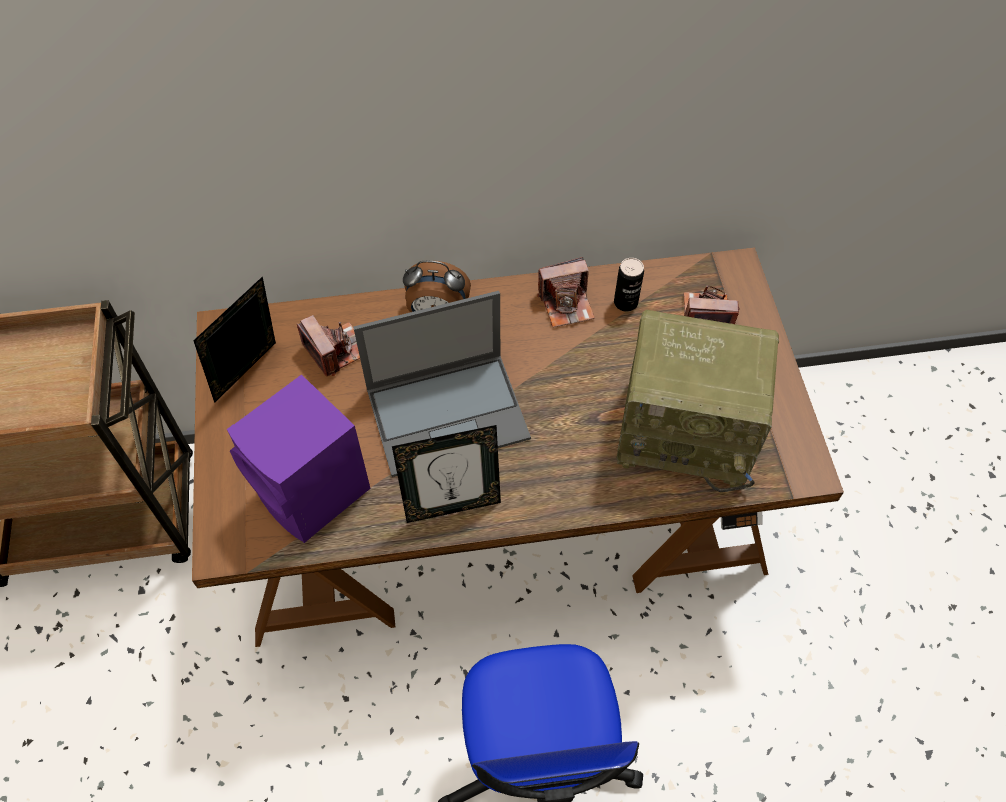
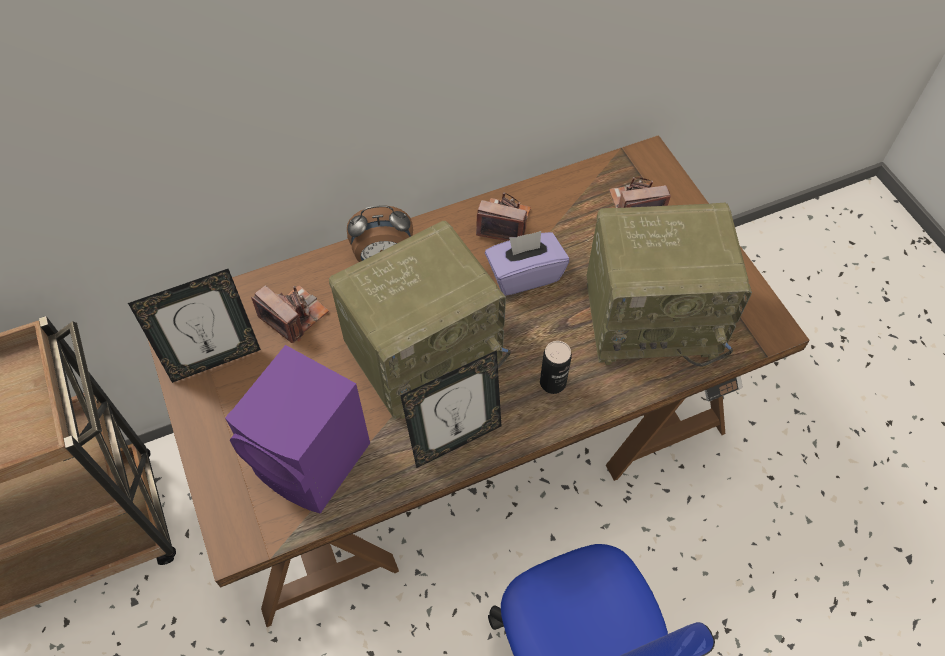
camera: 15 degrees left, 0 degrees up
picture frame [193,276,276,403] -> picture frame turned 135 degrees counterclockwise [128,269,261,383]
laptop [353,291,531,477] -> radio [329,221,511,420]
camera [537,257,595,327] -> camera turned 135 degrees counterclockwise [476,192,531,241]
can [614,258,644,312] -> can moved to [540,341,572,394]
none -> purple tissue box [485,231,569,296]

